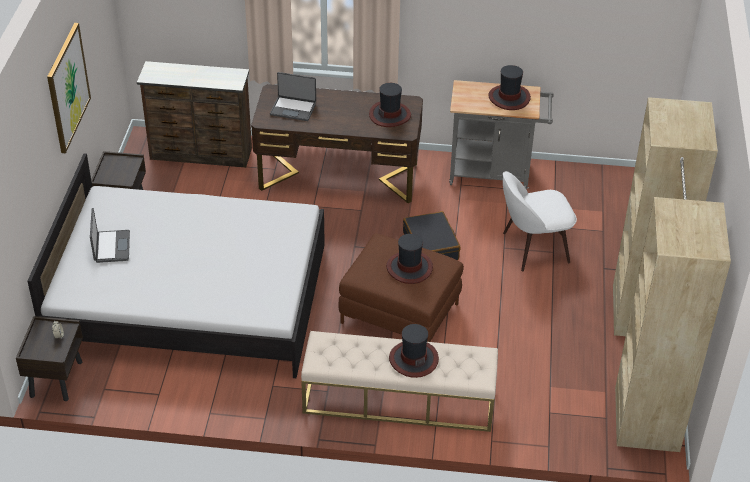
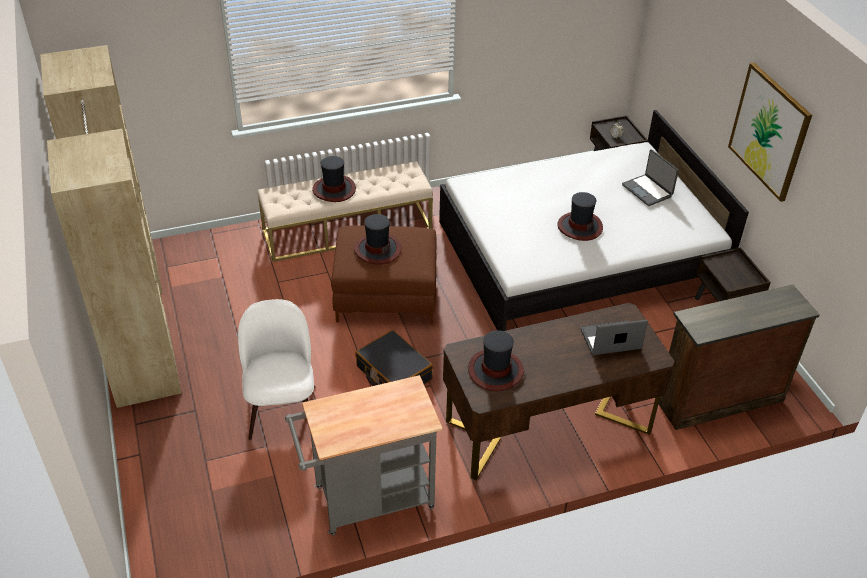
camera: 155 degrees right, 0 degrees up
hat [488,65,531,110] -> hat moved to [557,192,603,241]
white chair [503,171,577,271] -> white chair turned 60 degrees counterclockwise [238,299,316,440]

